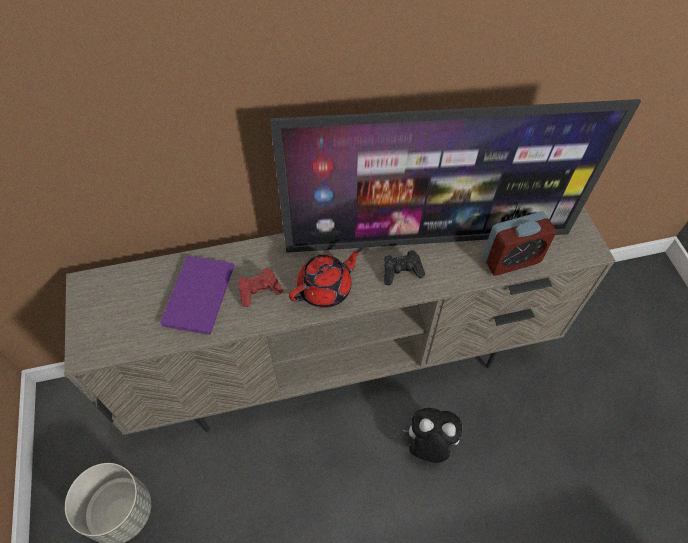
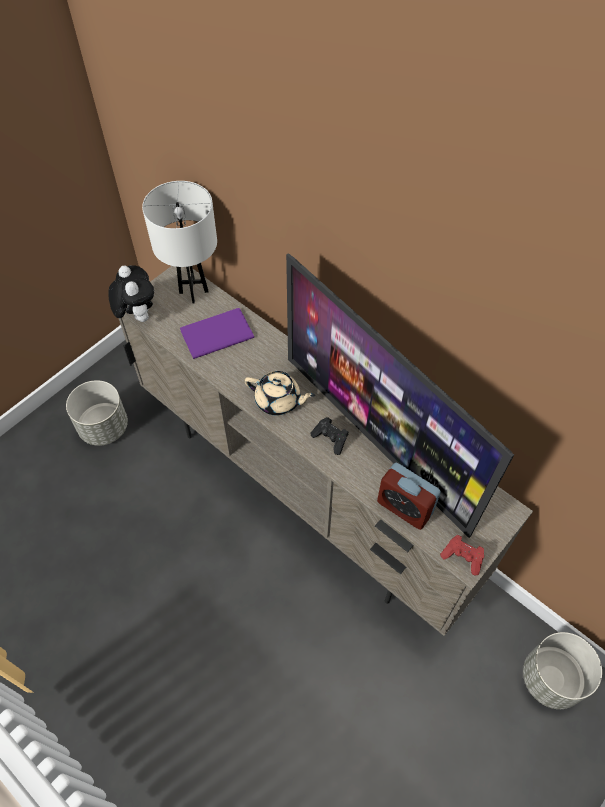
camera: 55 degrees right, 0 degrees up
red game controller [239,268,283,307] -> red game controller moved to [440,535,484,576]
red teapot [289,248,362,308] -> beige teapot [244,371,315,416]
plush toy [402,408,462,463] -> plush toy moved to [109,265,154,322]
none -> white table lamp [142,181,217,304]
none -> grey planter [523,632,602,709]

